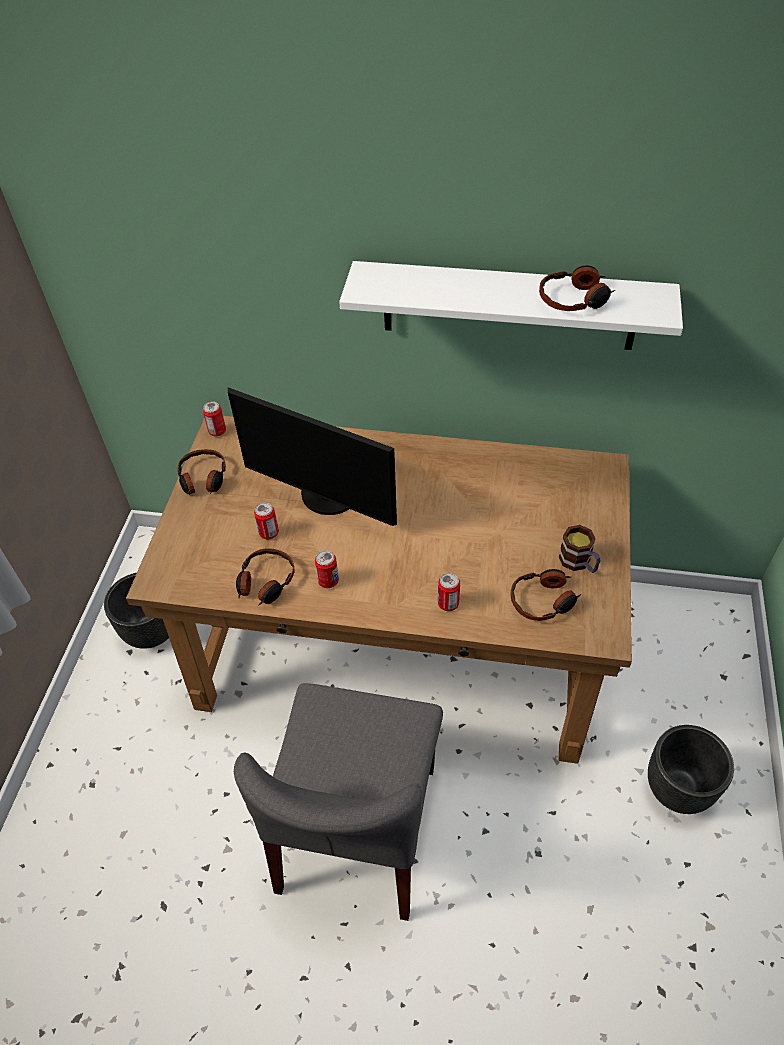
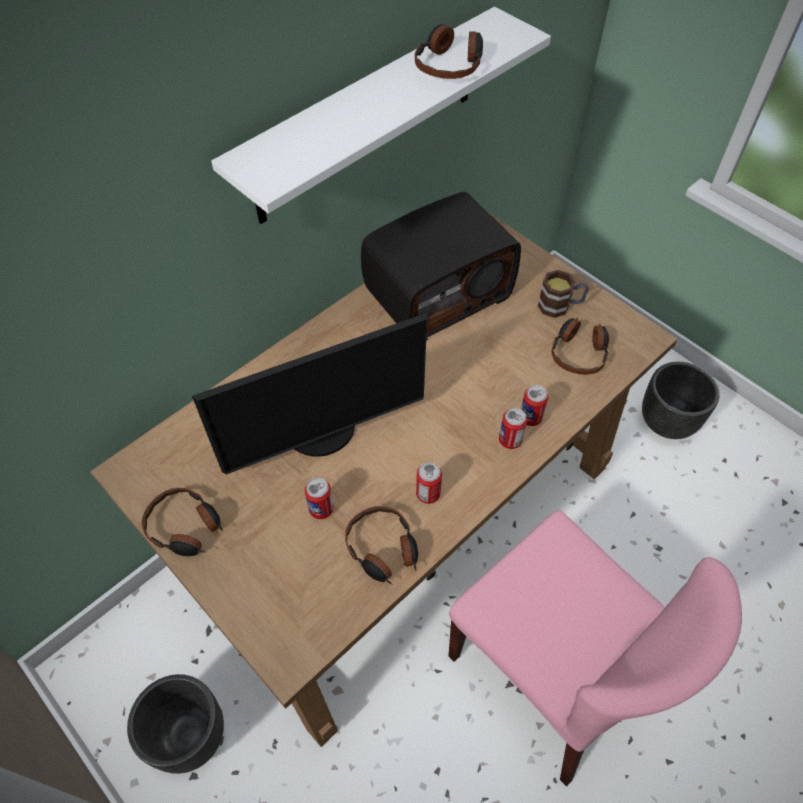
camera: 55 degrees left, 5 degrees up
can [203,401,226,436] -> can moved to [499,408,527,449]
grey chair [234,683,443,921] -> pink chair [448,510,742,787]
none -> radio [361,192,521,340]

